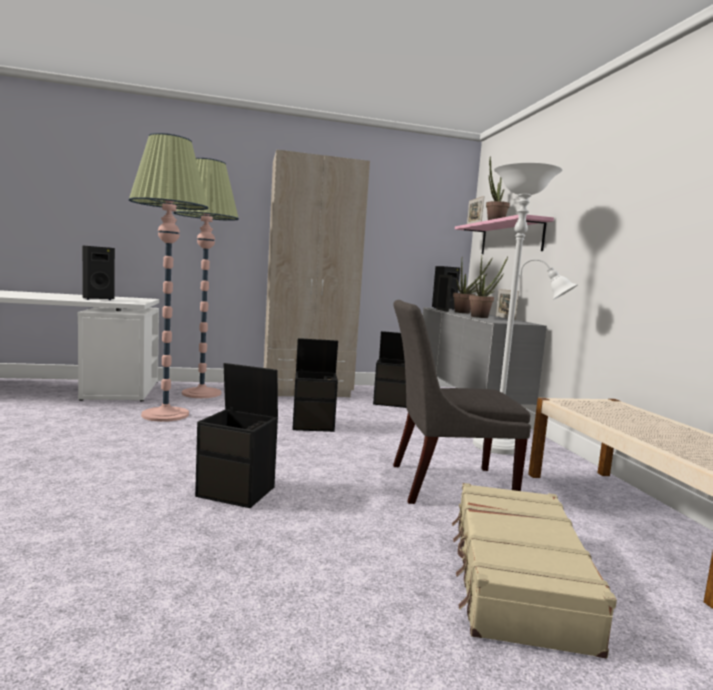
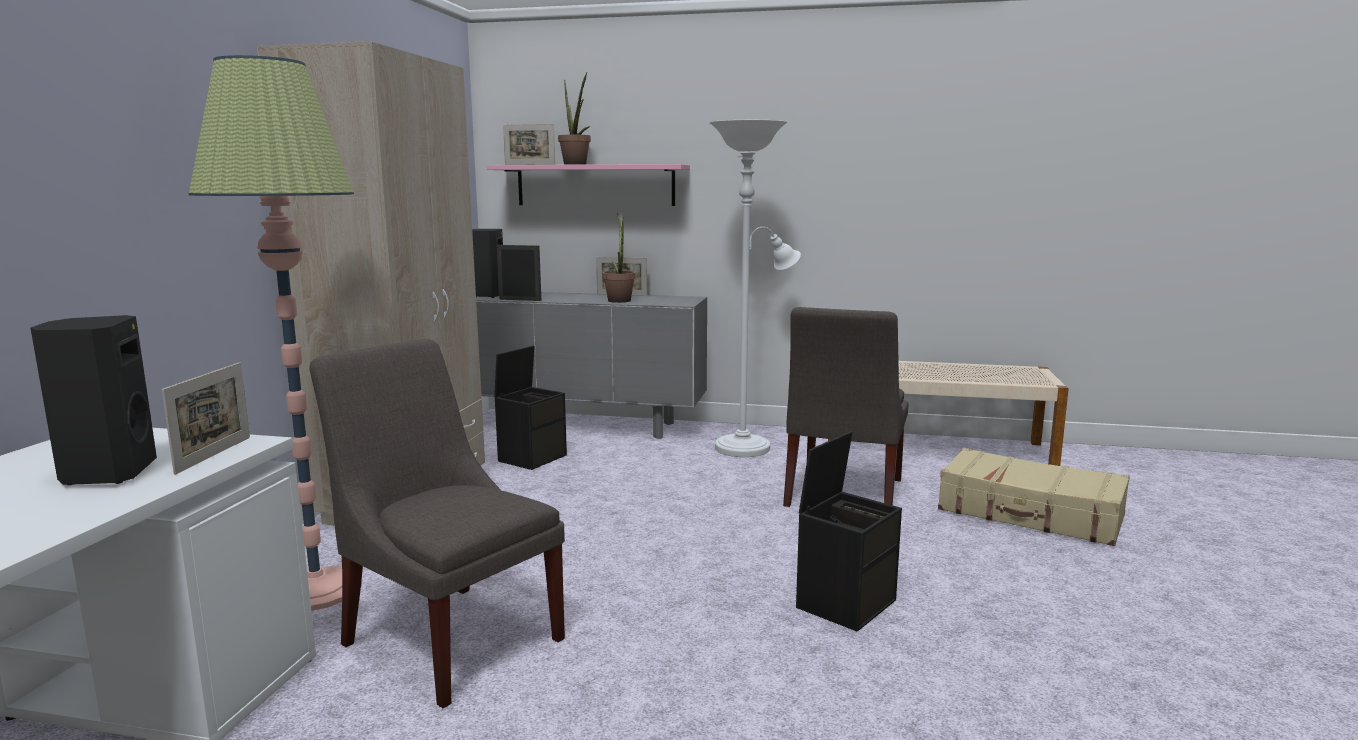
camera: 65 degrees left, 5 degrees up
floor lamp [129,133,208,422] -> grey chair [309,339,565,708]
black storage box [292,338,338,432] -> none
potted plant [453,259,492,313] -> none
none -> picture frame [162,362,250,475]

